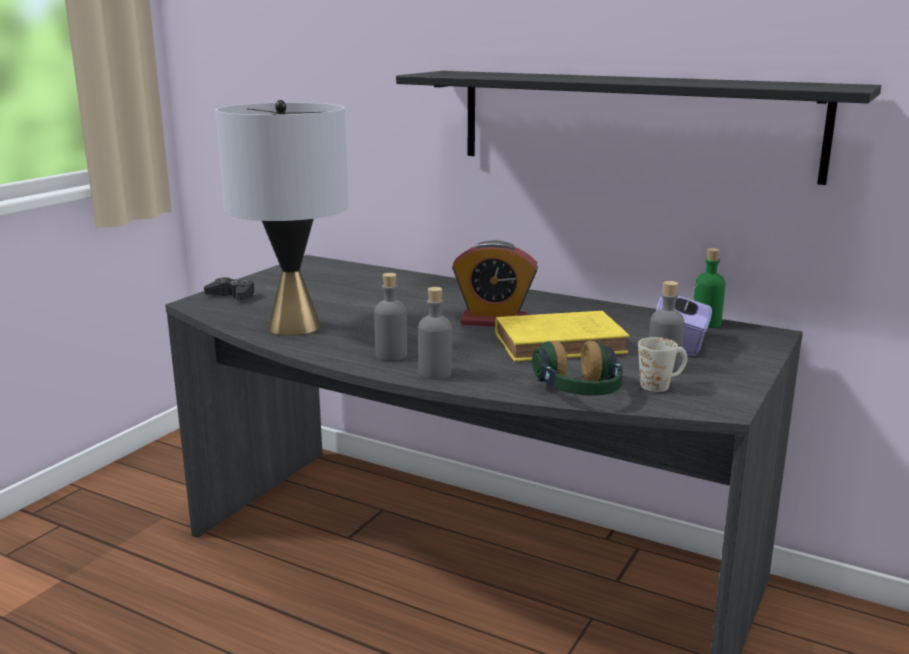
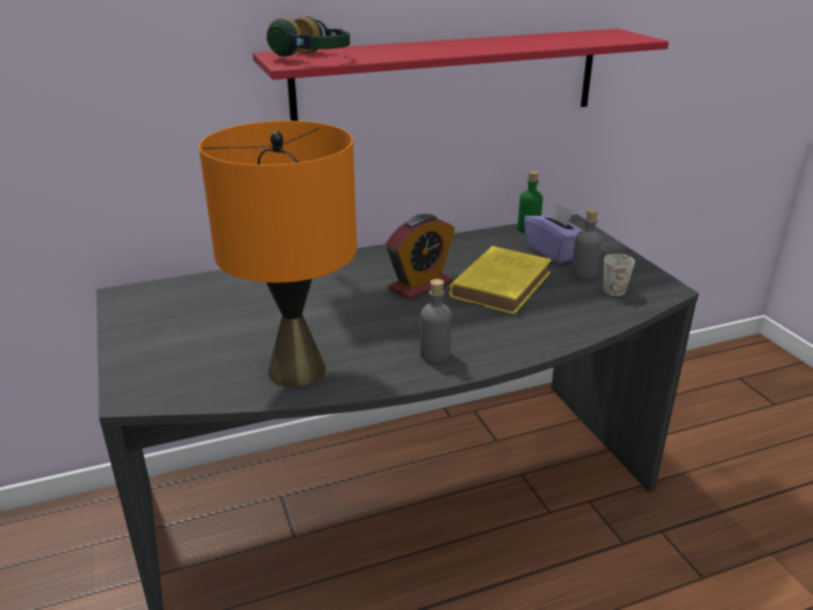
camera: 50 degrees left, 10 degrees up
black game controller [204,277,255,300] -> none
grey table lamp [215,100,349,336] -> orange table lamp [199,121,357,387]
black shelf [396,71,881,185] -> red shelf [253,29,669,121]
grey bottle [418,287,452,380] -> none
headphones [532,341,623,396] -> headphones moved to [267,17,350,57]

